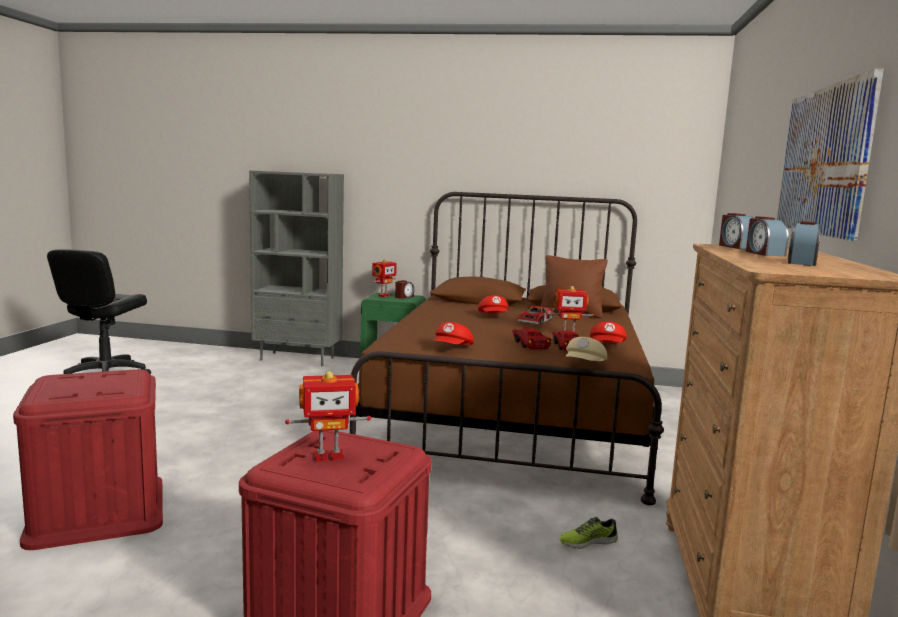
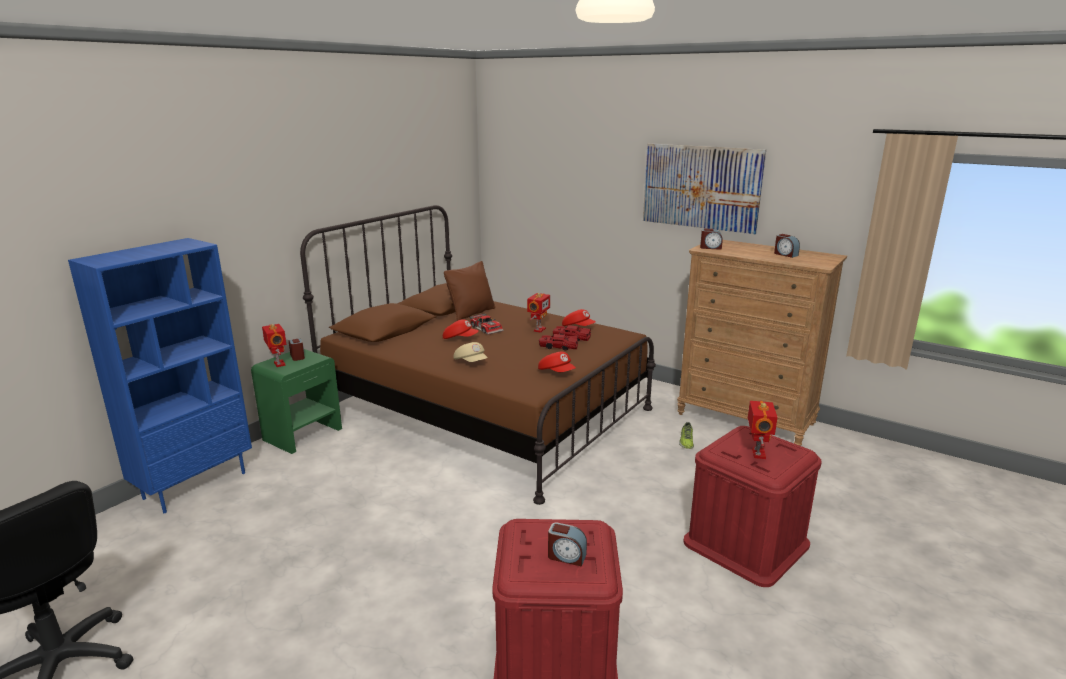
camera: 65 degrees left, 10 degrees up
grey bookcase [249,170,344,366] -> blue bookcase [68,238,252,513]
beige cap [566,337,607,361] -> beige cap moved to [454,342,488,362]
alarm clock [746,216,789,257] -> alarm clock moved to [548,522,587,566]

